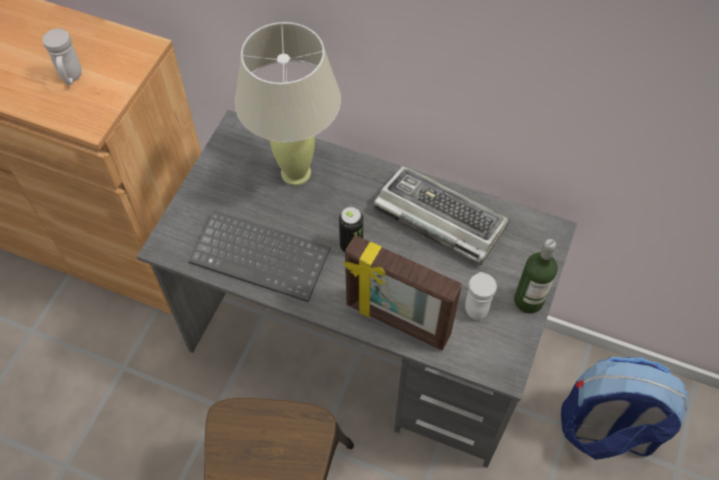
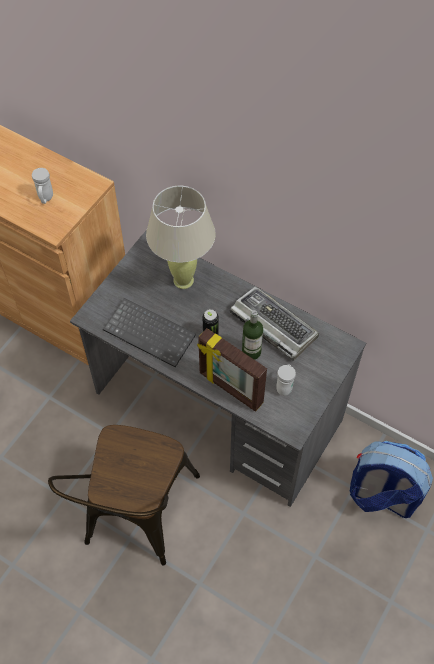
camera: 10 degrees right, 0 degrees up
bottle [514,239,558,314] -> bottle moved to [242,310,263,360]

